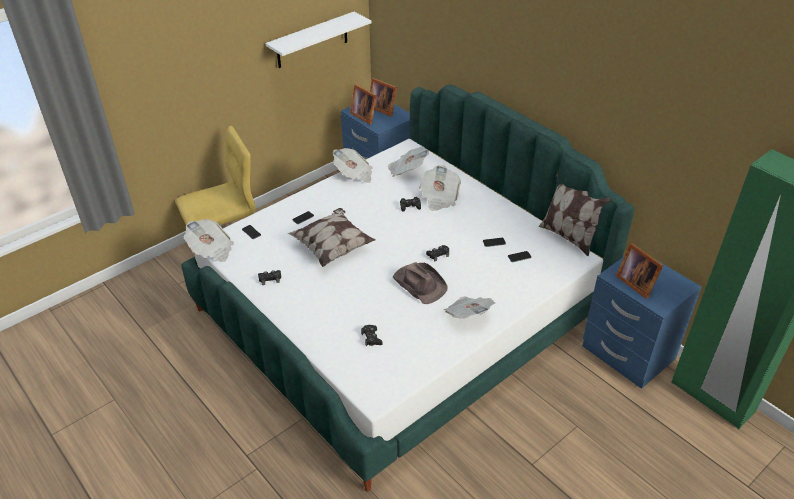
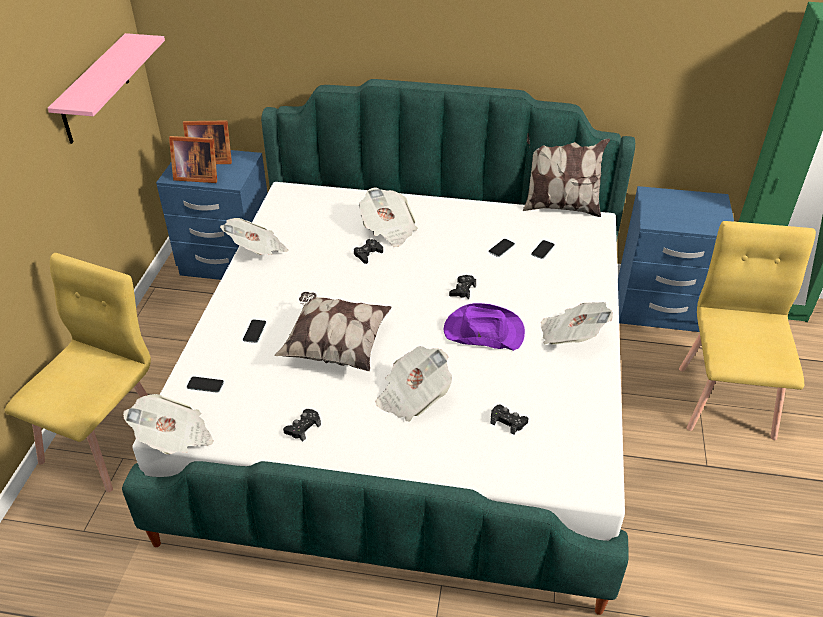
camera: 40 degrees left, 0 degrees up
white shelf [266,12,371,68] -> pink shelf [48,33,165,144]
newspaper [388,146,429,177] -> newspaper moved to [376,346,452,422]
brown hat [393,262,448,304] -> purple hat [443,303,525,351]
picture frame [616,243,664,299] -> none
none -> yellow chair [679,221,816,440]

